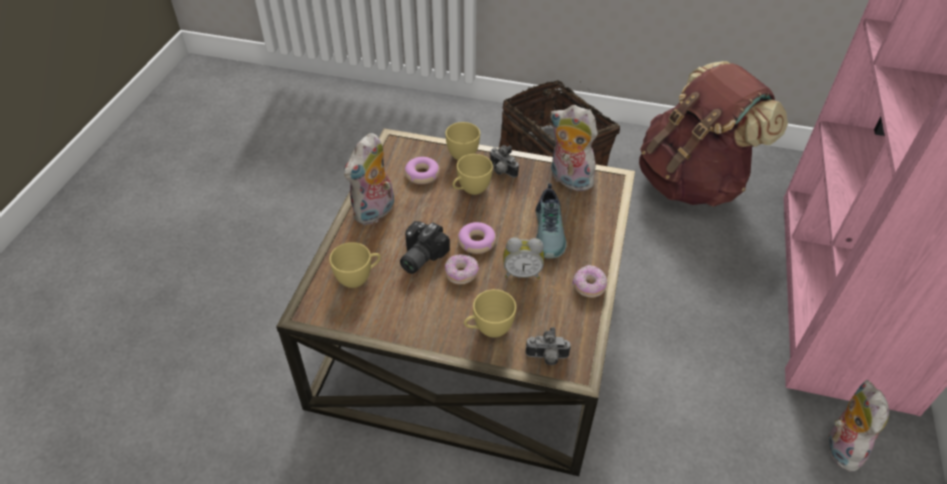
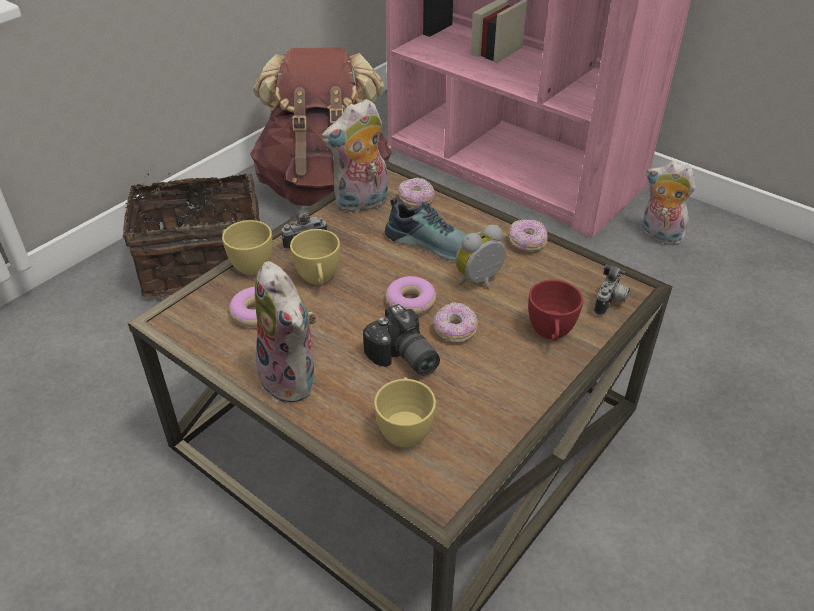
camera: 65 degrees left, 5 degrees down
yellow cup [464,289,516,338] -> red cup [528,280,583,341]
alarm clock [503,237,544,279] -> alarm clock turned 150 degrees counterclockwise [456,225,506,289]
none -> donut [398,178,435,207]

